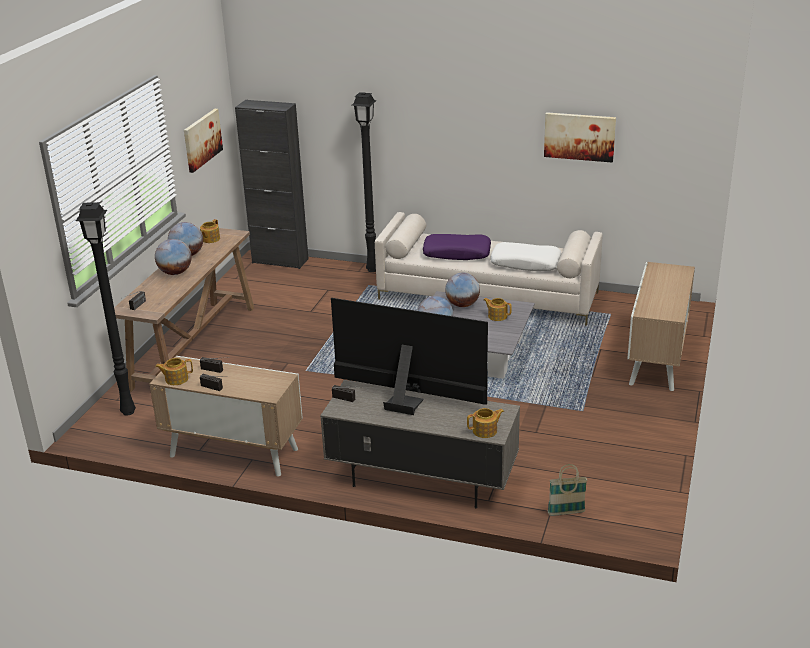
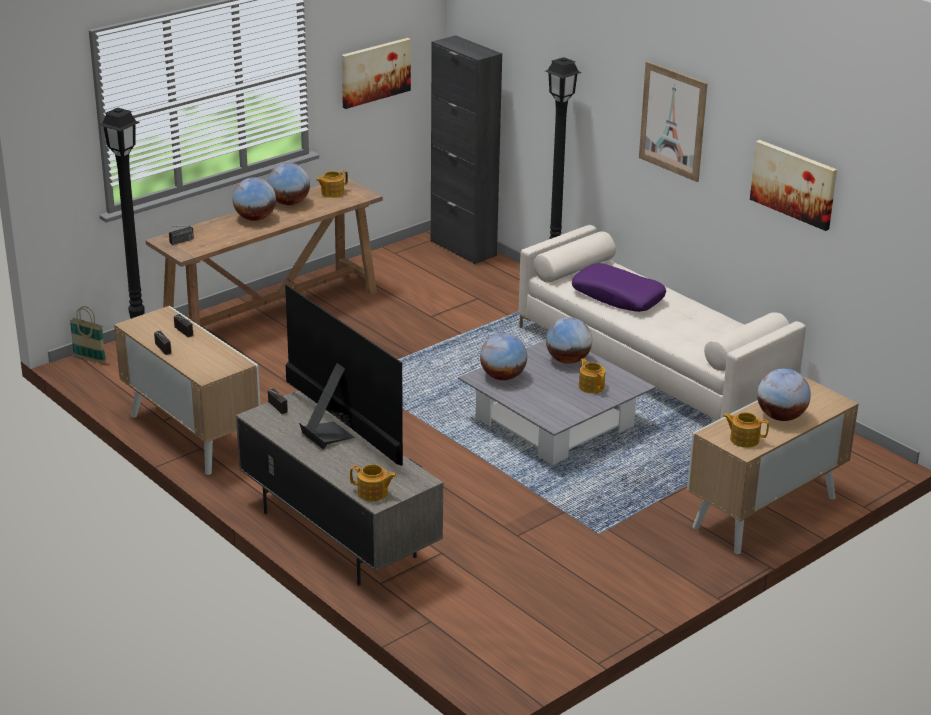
camera: 30 degrees right, 0 degrees up
teapot [155,358,193,385] -> teapot moved to [723,412,769,448]
white pillow [491,242,562,271] -> none
basket [548,464,587,516] -> basket moved to [70,306,106,363]
none -> picture [639,61,708,182]
none -> globe [757,369,811,421]

